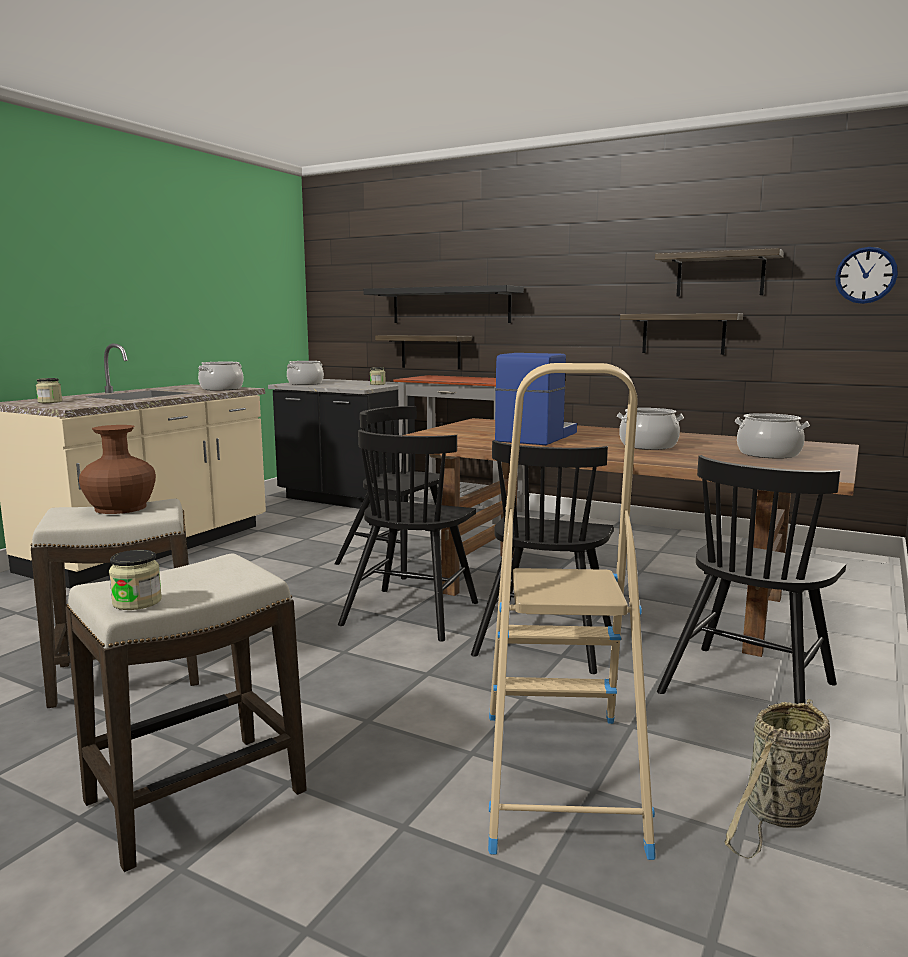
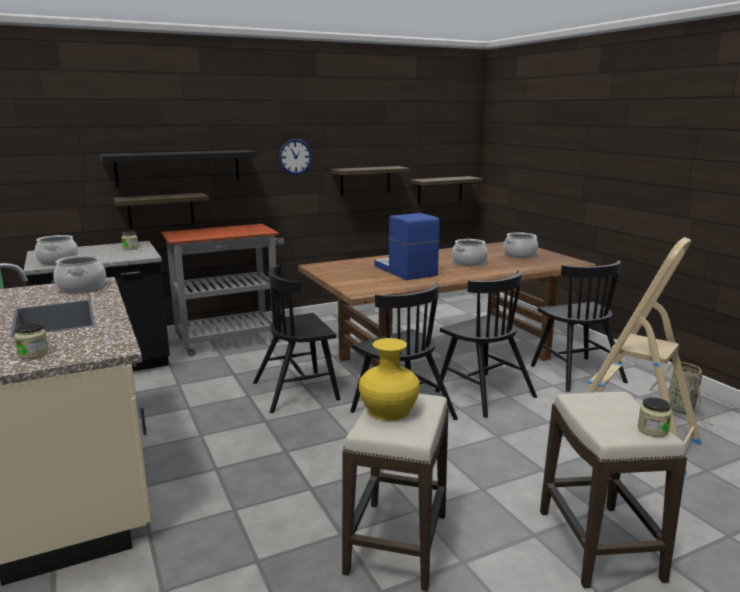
camera: 55 degrees left, 5 degrees up
brown vase [79,425,156,514] -> yellow vase [359,338,420,420]
shelf [655,248,784,297] -> shelf moved to [410,176,483,204]
wall clock [835,247,898,304] -> wall clock moved to [279,139,312,175]

